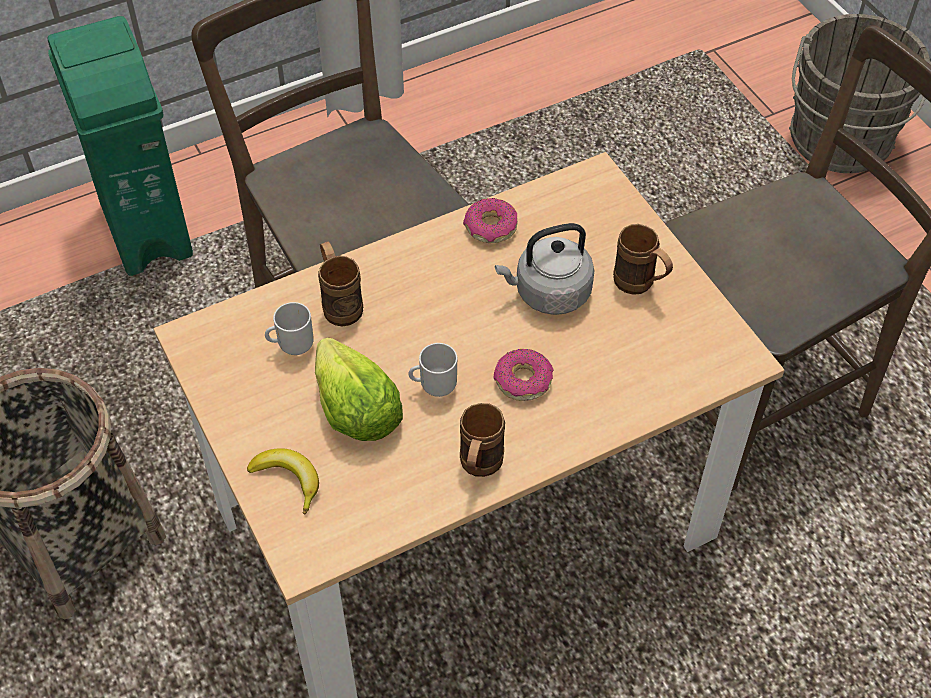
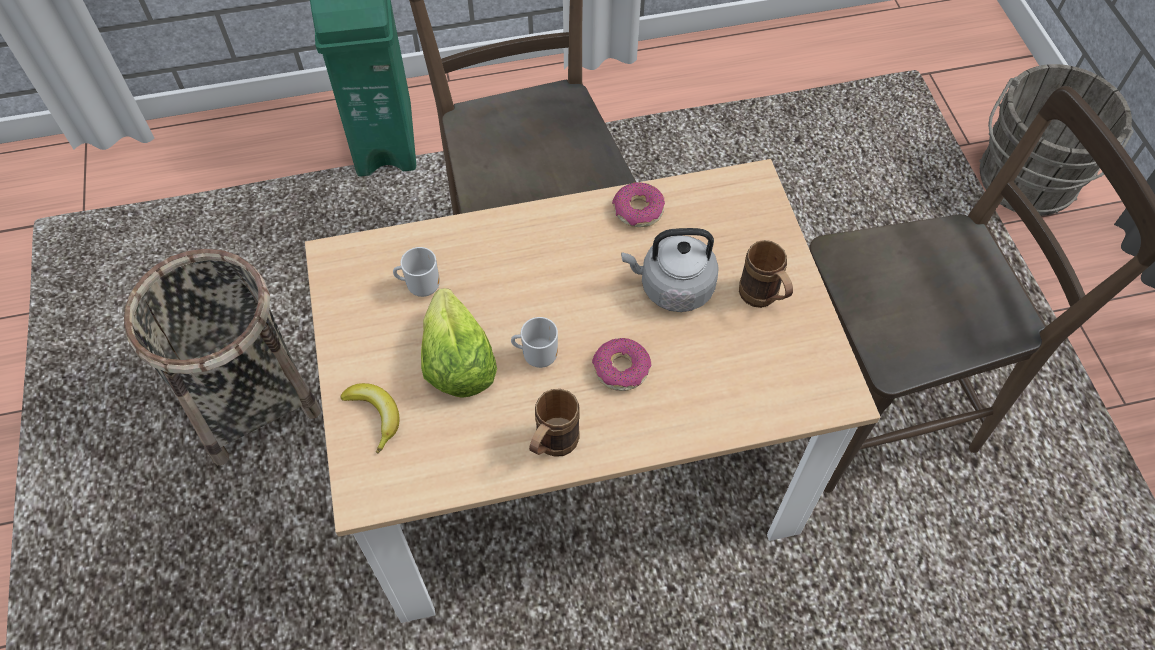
camera: 15 degrees right, 5 degrees up
brown mug [318,241,363,326] -> none

